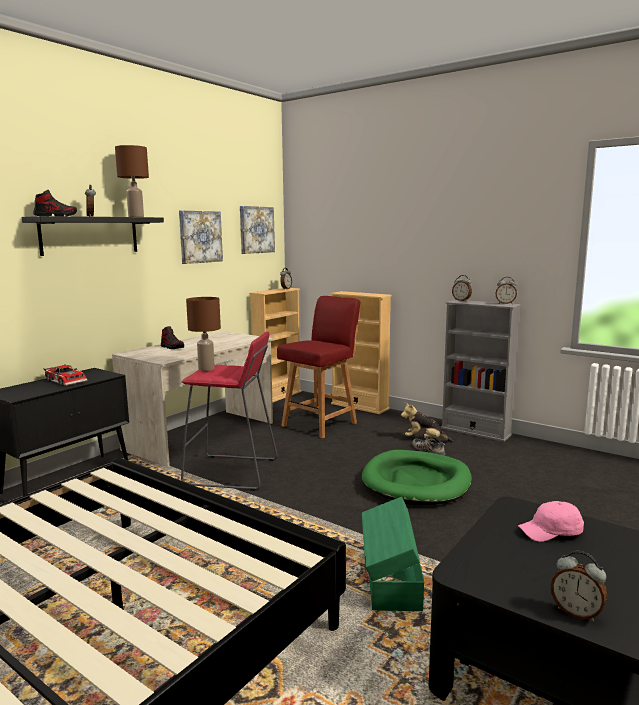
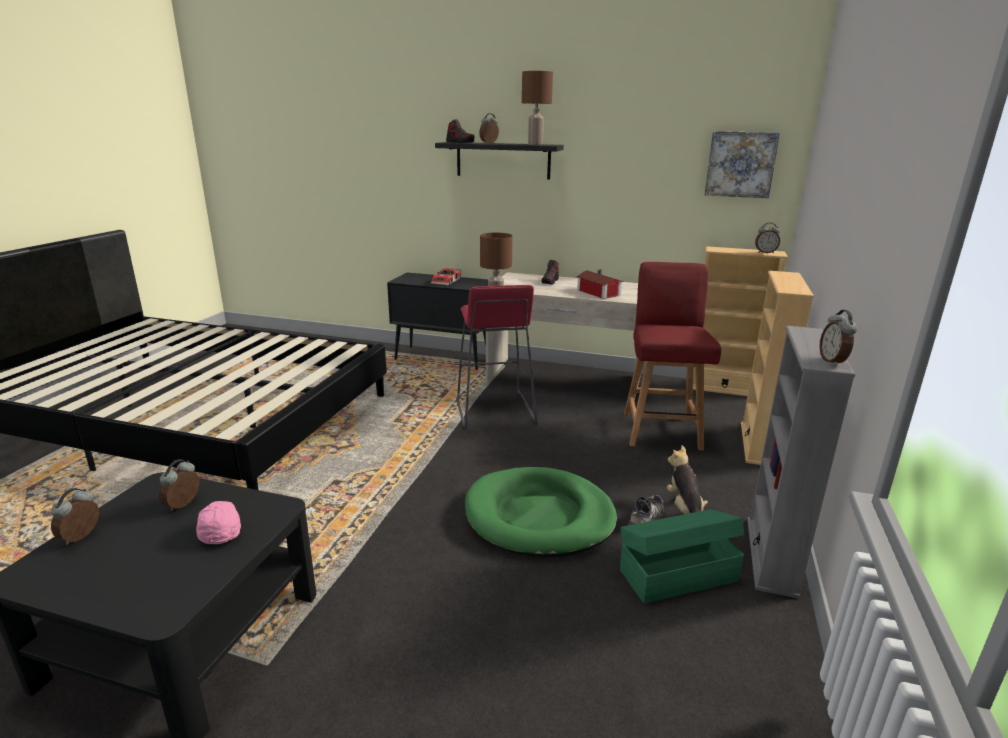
camera: 70 degrees right, 10 degrees up
picture [179,211,223,264] -> none
red chair [277,296,361,438] -> red chair turned 105 degrees counterclockwise [624,262,721,450]
green storage box [362,497,424,611] -> green storage box moved to [620,509,744,604]
alarm clock [452,275,472,301] -> alarm clock moved to [159,459,199,511]
none -> toy house [576,269,623,299]

